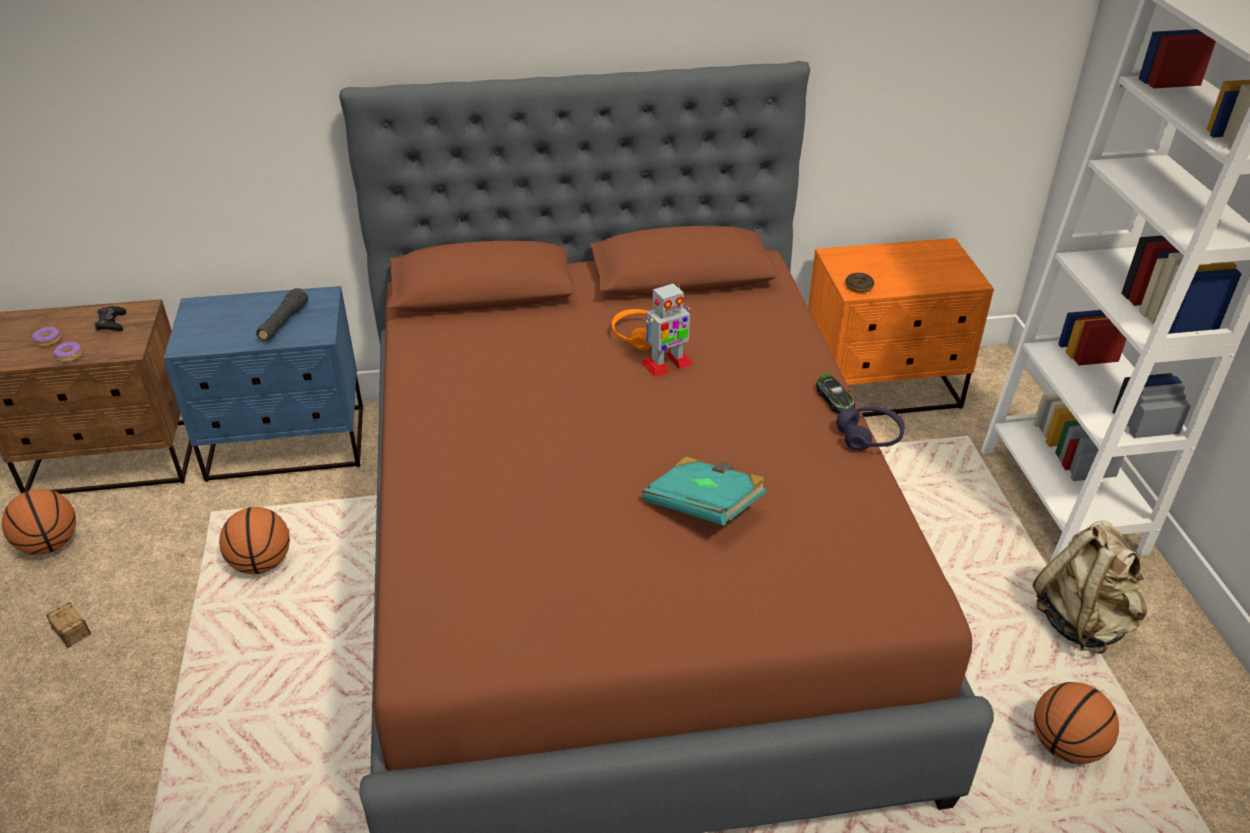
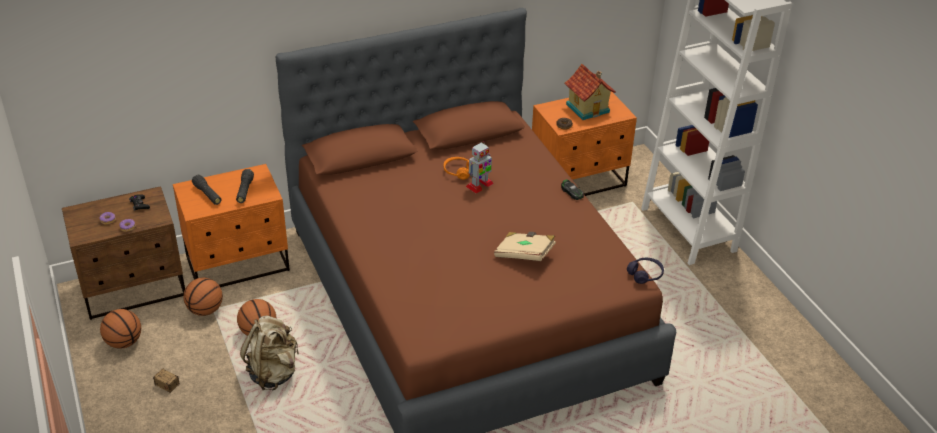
camera: 15 degrees left, 0 degrees up
blue nightstand [163,286,363,482] -> orange nightstand [173,164,290,287]
turquoise book [642,457,767,526] -> beige book [494,232,556,261]
purple headphones [836,406,905,450] -> purple headphones moved to [627,258,664,284]
beige backpack [1033,521,1148,654] -> beige backpack moved to [240,316,299,390]
basketball [1034,682,1119,764] -> basketball moved to [183,278,223,316]
none -> black flashlight [192,175,221,205]
none -> toy house [564,64,616,120]

